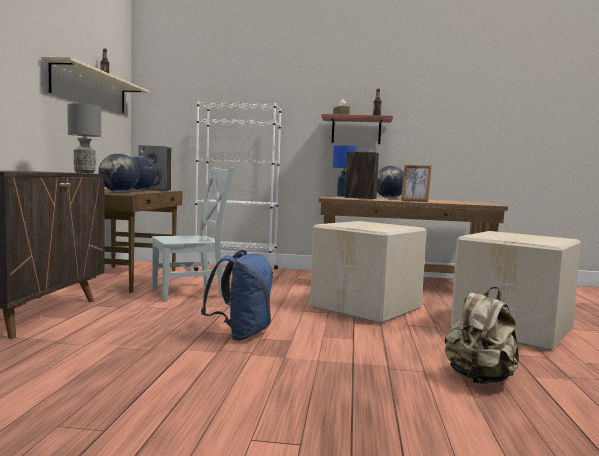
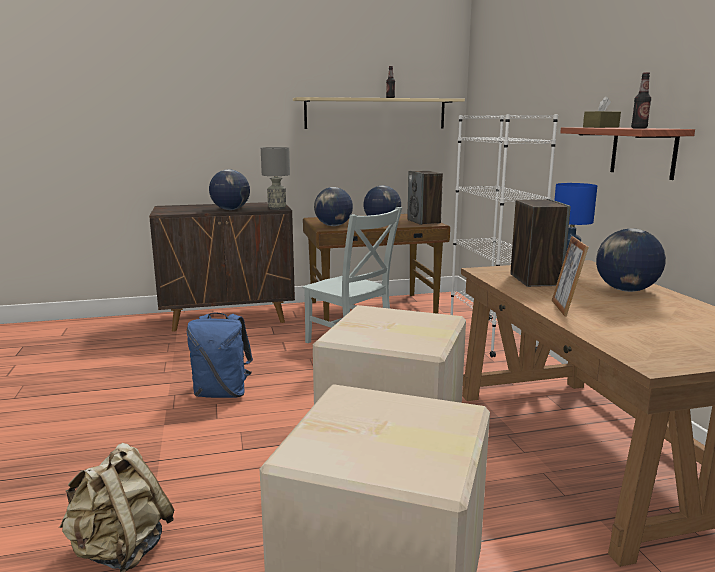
camera: 70 degrees right, 10 degrees up
none -> globe [209,170,250,210]

